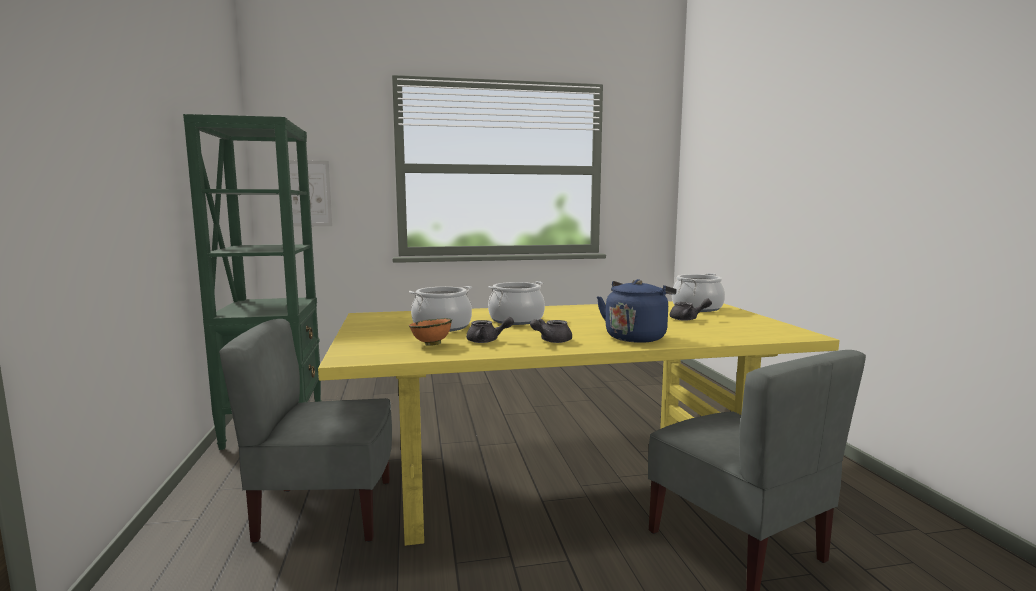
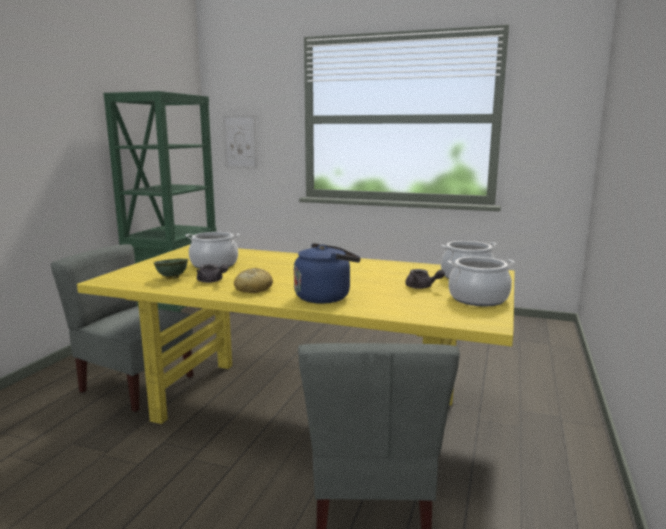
camera: 30 degrees right, 5 degrees up
orange bowl [409,318,452,346] -> green bowl [154,258,188,279]
cooking pot [488,281,545,325] -> cooking pot moved to [448,257,515,306]
grey teapot [530,319,572,343] -> bread [234,268,273,293]

